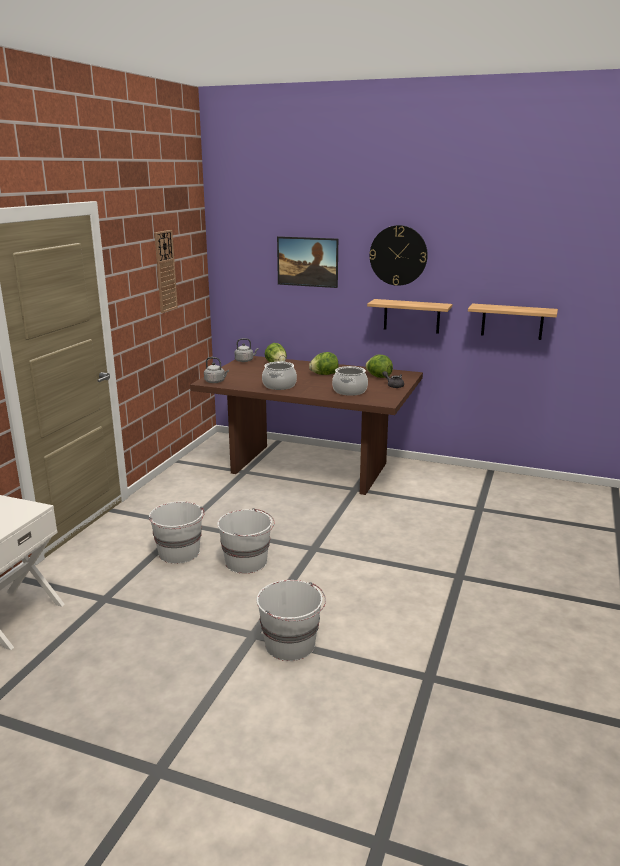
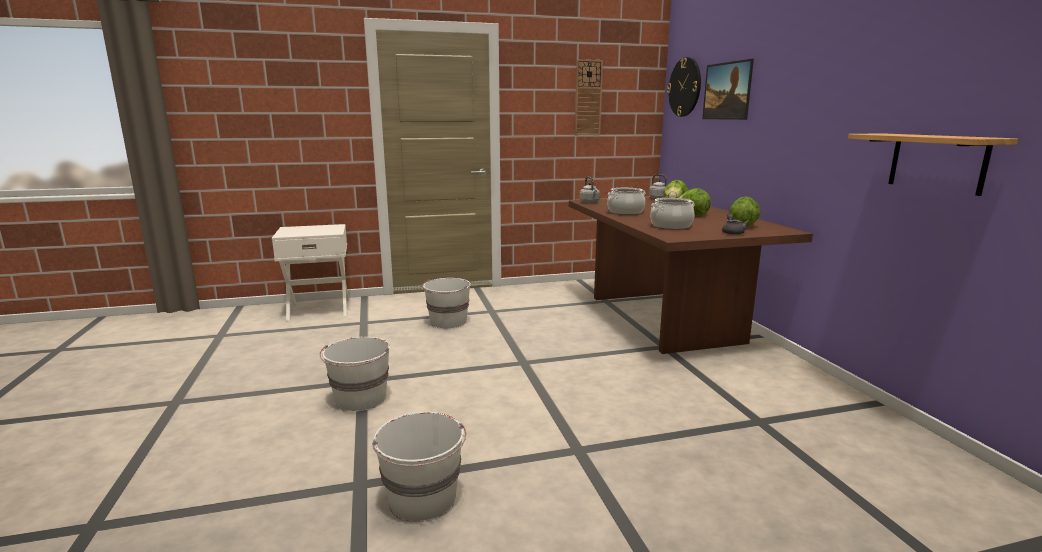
camera: 55 degrees right, 5 degrees down
white bucket [217,508,275,574] -> white bucket moved to [372,412,466,522]
shelf [367,299,452,334] -> none
wall clock [370,225,428,286] -> wall clock moved to [667,57,701,117]

